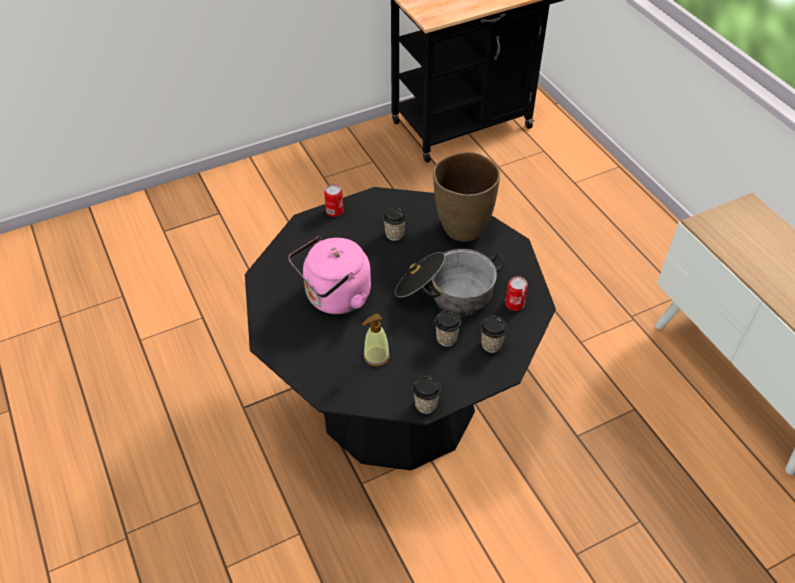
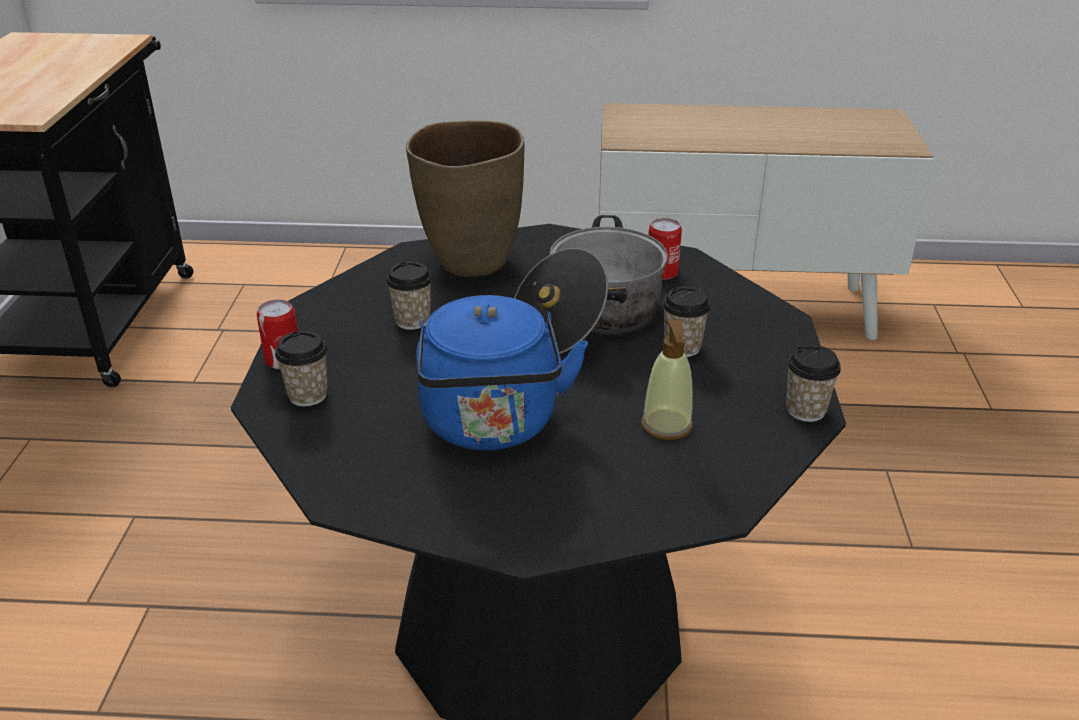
camera: 60 degrees left, 15 degrees down
pink kettle [289,236,371,314] -> blue kettle [416,295,588,451]
cup [481,315,508,353] -> cup moved to [275,331,328,406]

